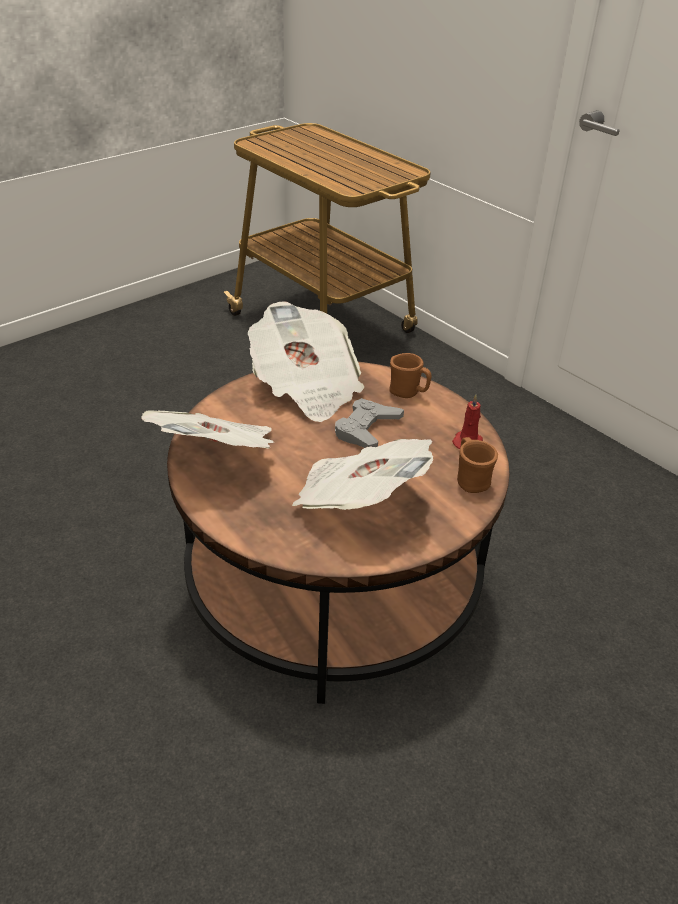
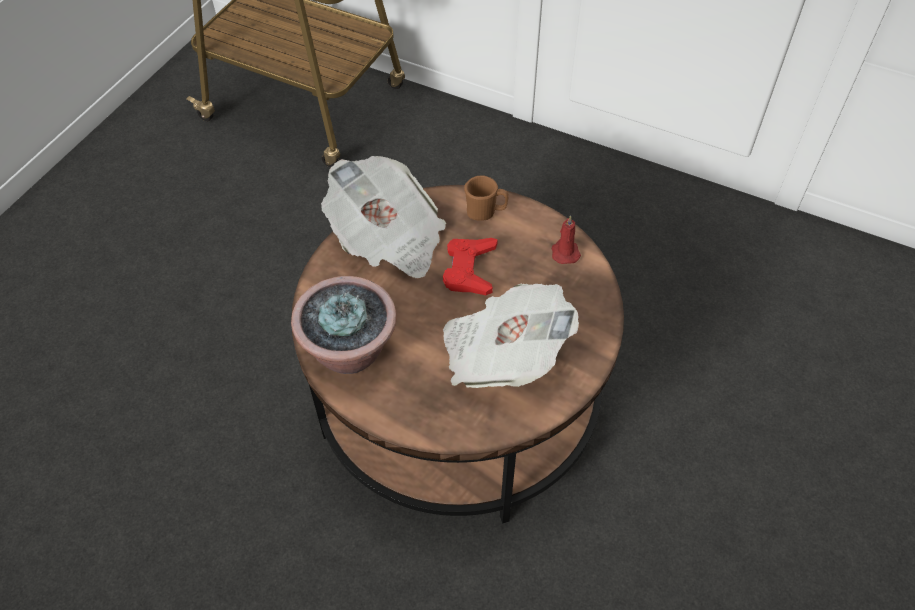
camera: 20 degrees left, 15 degrees up
newspaper [141,410,274,449] -> potted plant [291,276,397,374]
grey game controller [335,398,404,448] -> red game controller [443,238,498,295]
brown mug [457,437,498,493] -> none

